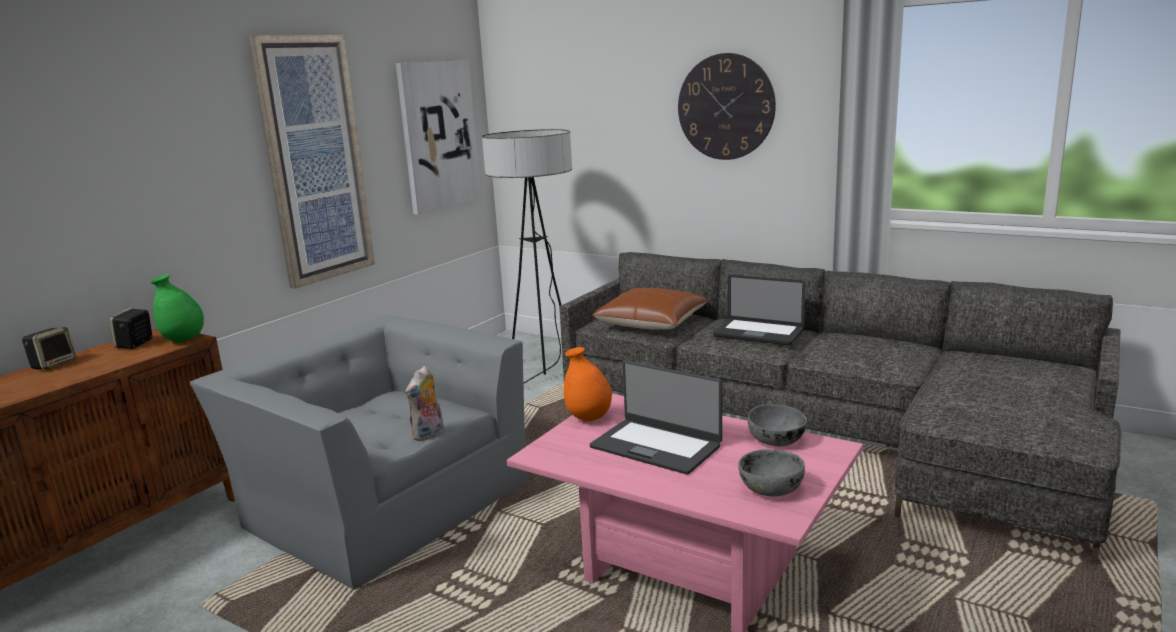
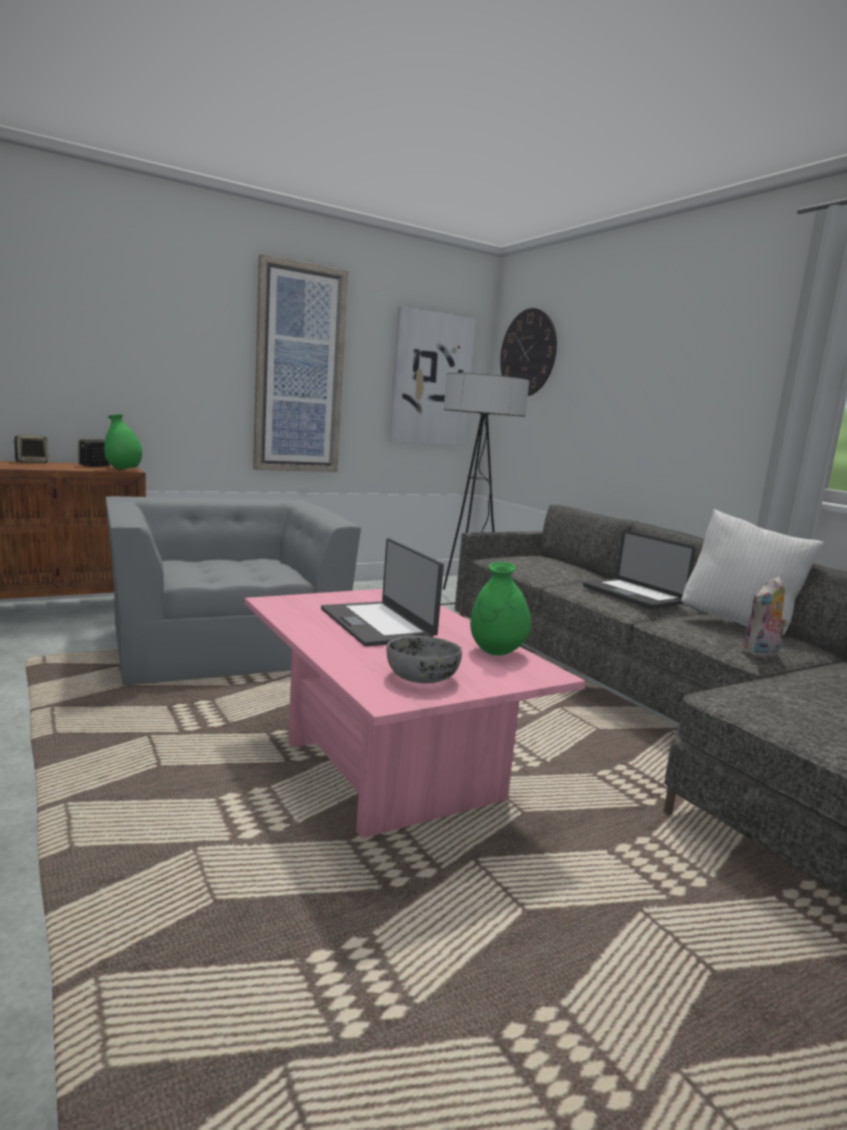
camera: 25 degrees right, 5 degrees down
plush toy [405,366,443,441] -> plush toy moved to [741,576,788,658]
orange vase [564,347,612,421] -> none
brown pillow [593,288,708,330] -> none
wall clock [678,53,776,160] -> wall clock moved to [500,308,557,396]
grey bowl [748,404,807,447] -> green vase [470,562,531,655]
none -> white pillow [682,509,824,635]

